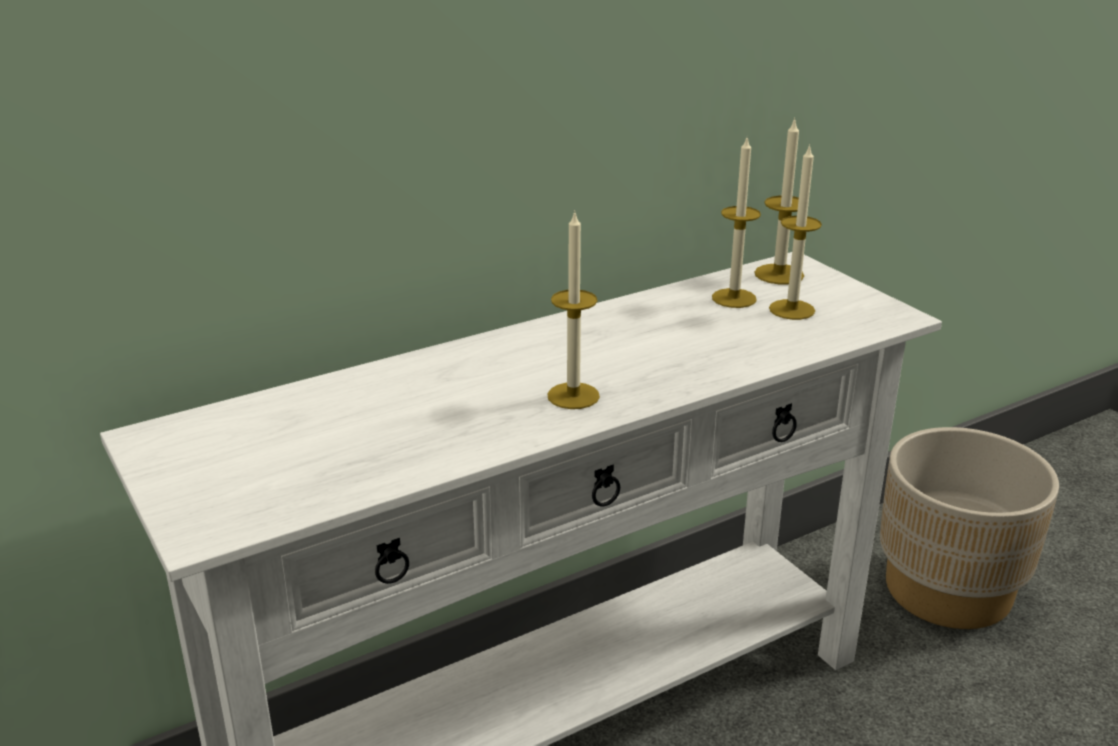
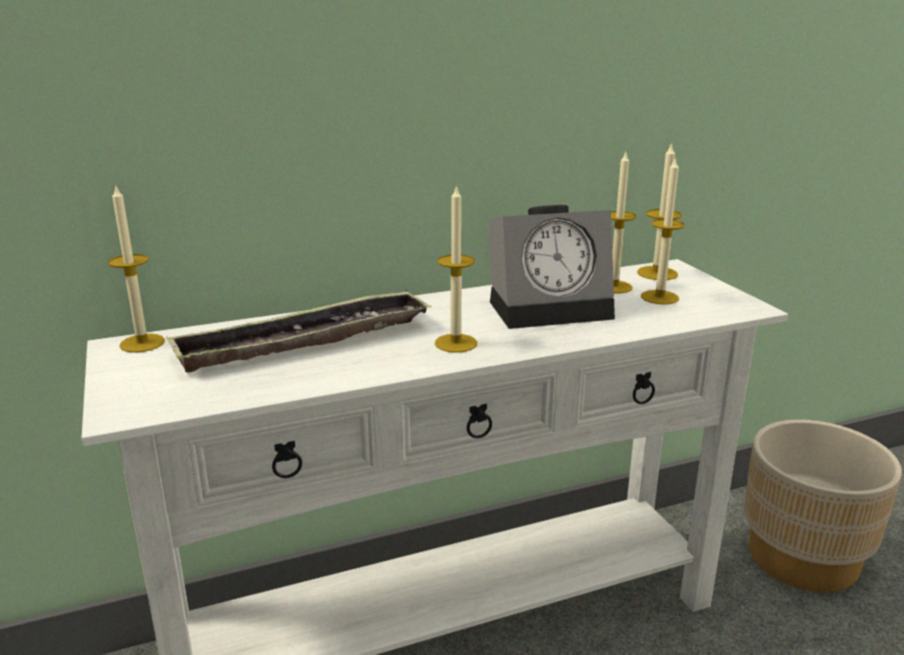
camera: 10 degrees right, 5 degrees down
none -> candle [108,184,165,353]
none -> tray [166,290,431,373]
none -> alarm clock [488,205,615,329]

